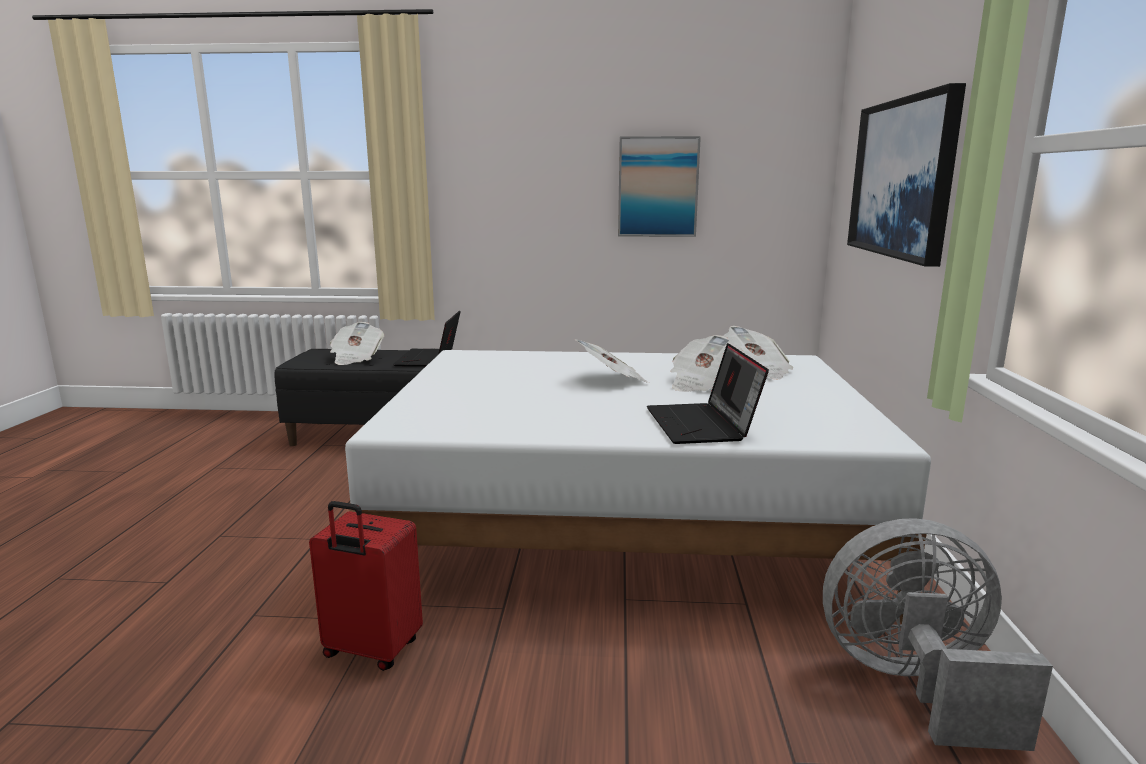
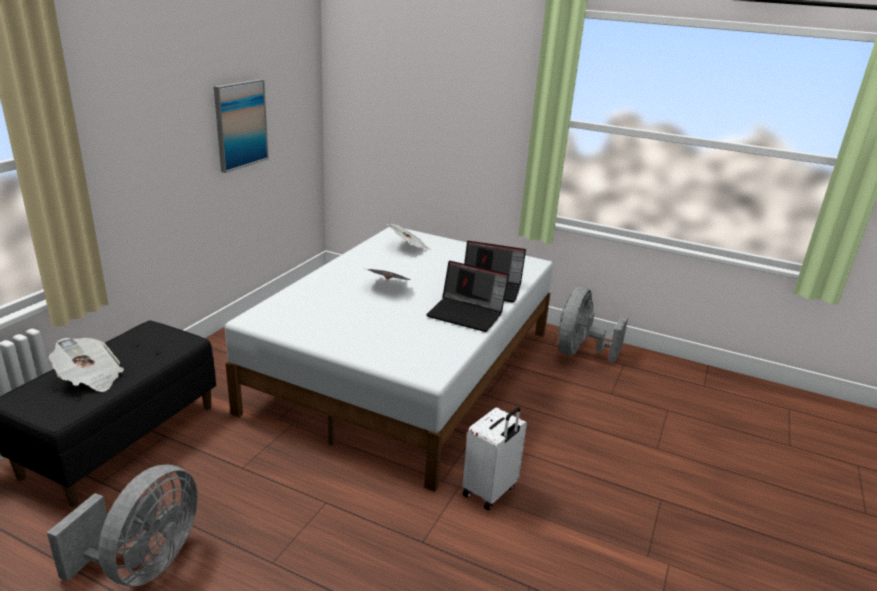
camera: 70 degrees left, 10 degrees up
red suitcase [309,501,423,671] -> white suitcase [462,407,527,510]
laptop [393,310,461,367] -> laptop moved to [426,261,509,332]
newspaper [671,335,744,392] -> none
picture [847,83,966,267] -> none
none -> grey fan [47,464,198,586]

